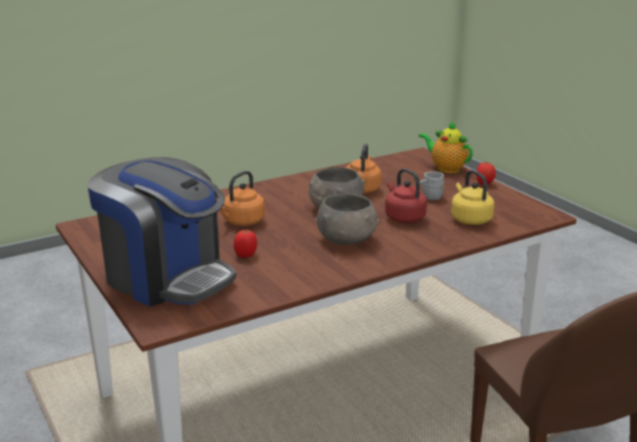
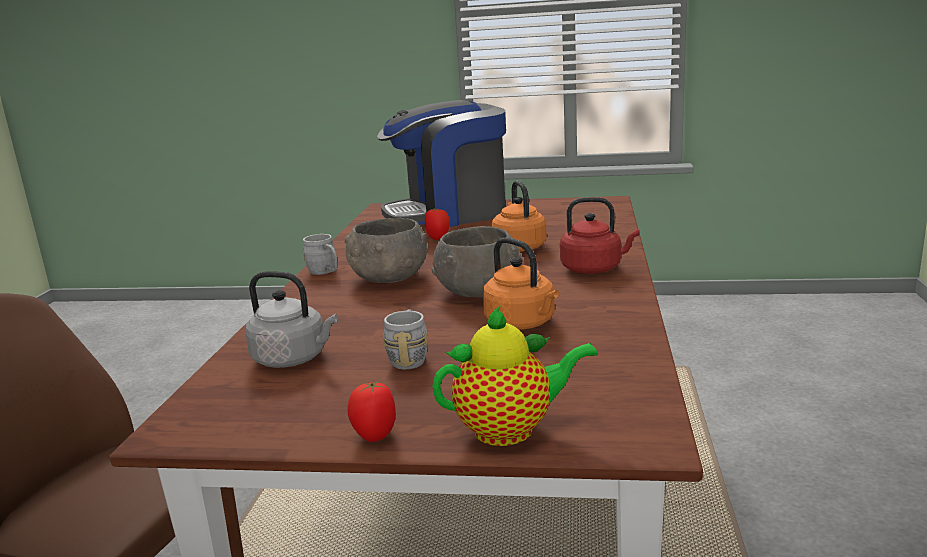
camera: 130 degrees right, 5 degrees down
red kettle [385,169,427,223] -> red kettle moved to [560,197,640,274]
yellow kettle [451,170,494,225] -> grey kettle [245,271,337,368]
none -> grey mug [302,234,338,275]

